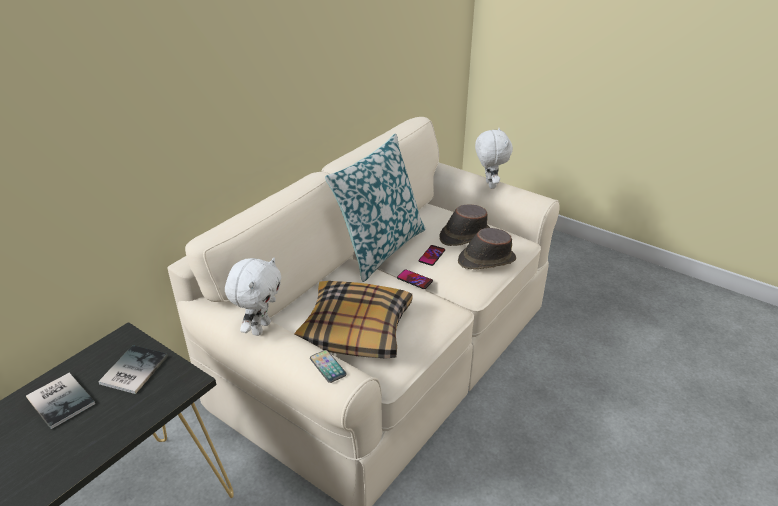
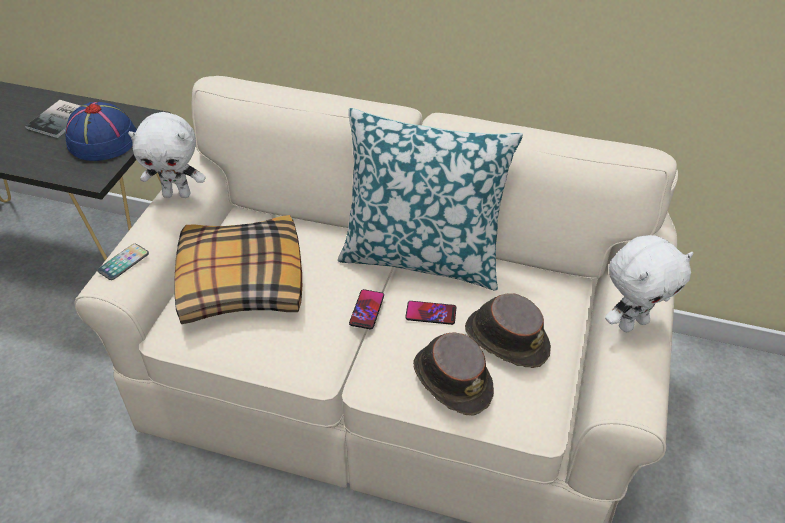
camera: 70 degrees right, 10 degrees up
book [98,345,168,394] -> blue hat [65,102,137,161]

